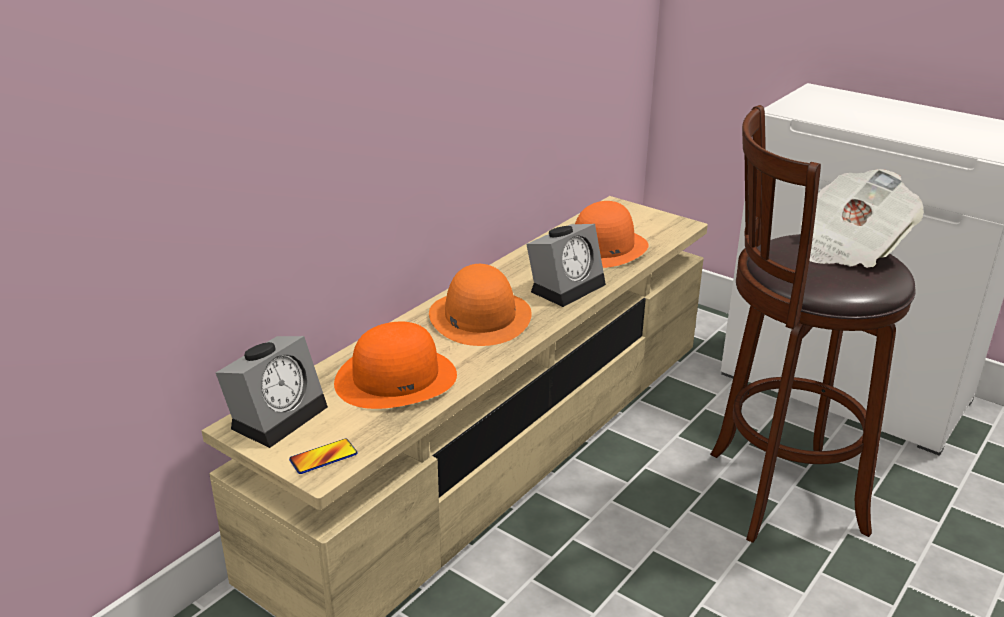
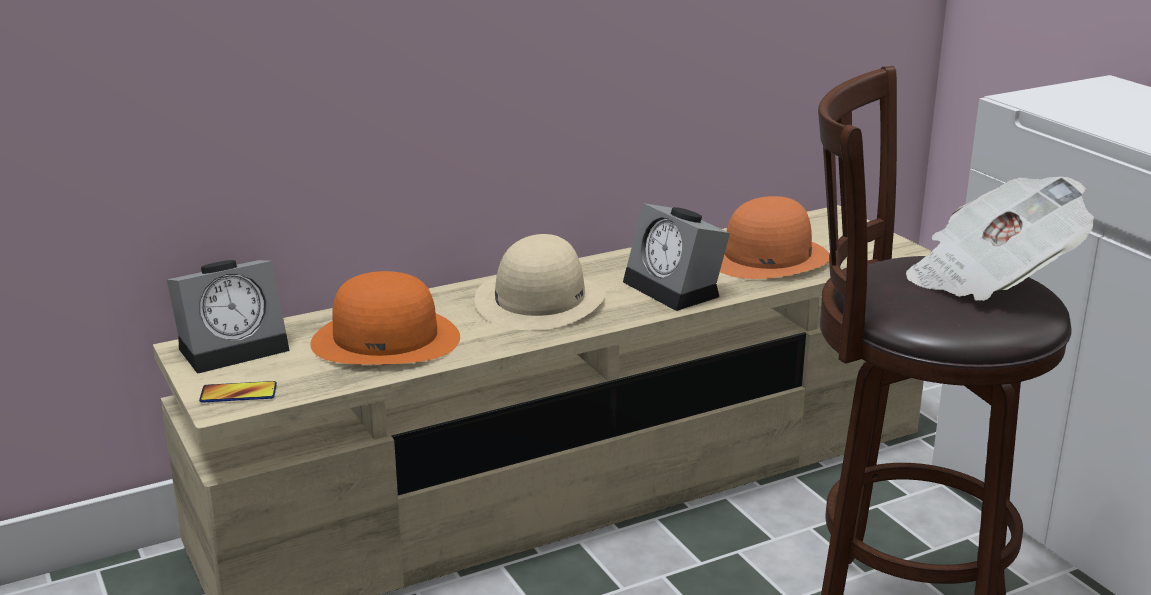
camera: 25 degrees right, 5 degrees down
orange hat [429,264,532,346] -> beige hat [475,234,605,330]
alarm clock [526,224,606,307] -> alarm clock turned 75 degrees clockwise [623,203,730,311]

